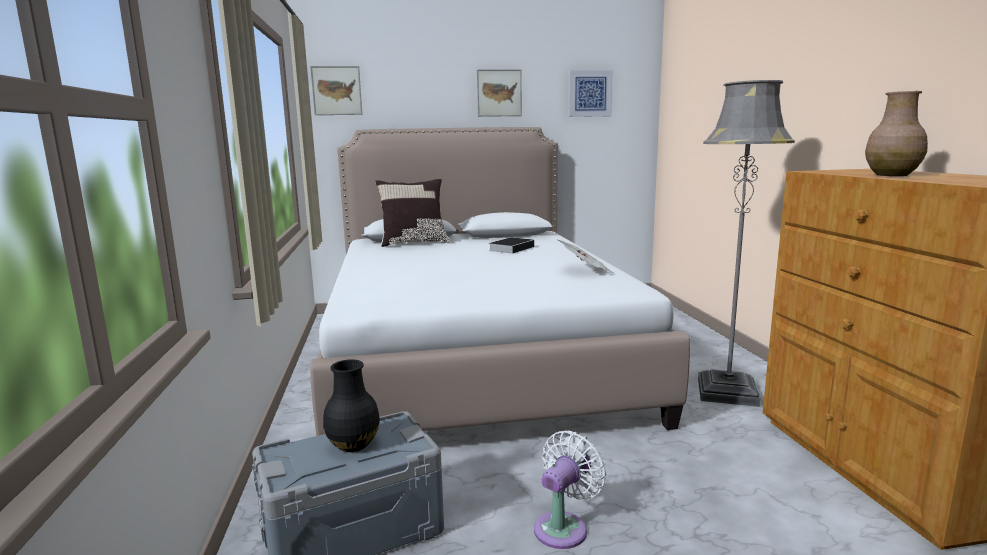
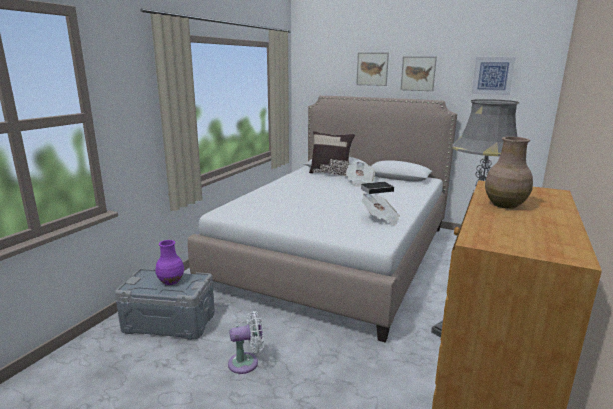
camera: 35 degrees right, 5 degrees up
picture [310,66,362,115] -> picture moved to [356,52,389,86]
black vase [323,359,380,452] -> purple vase [156,240,184,285]
none -> newspaper [345,162,375,187]

